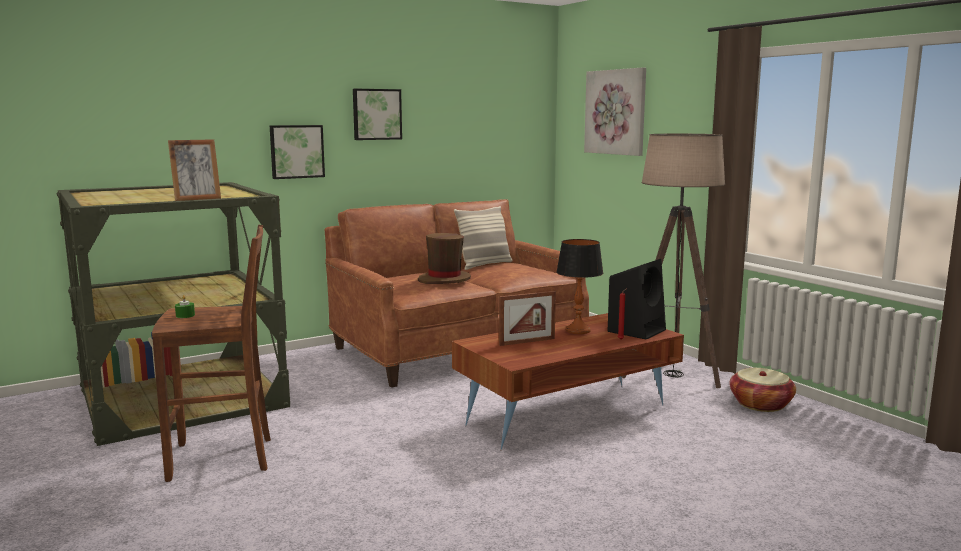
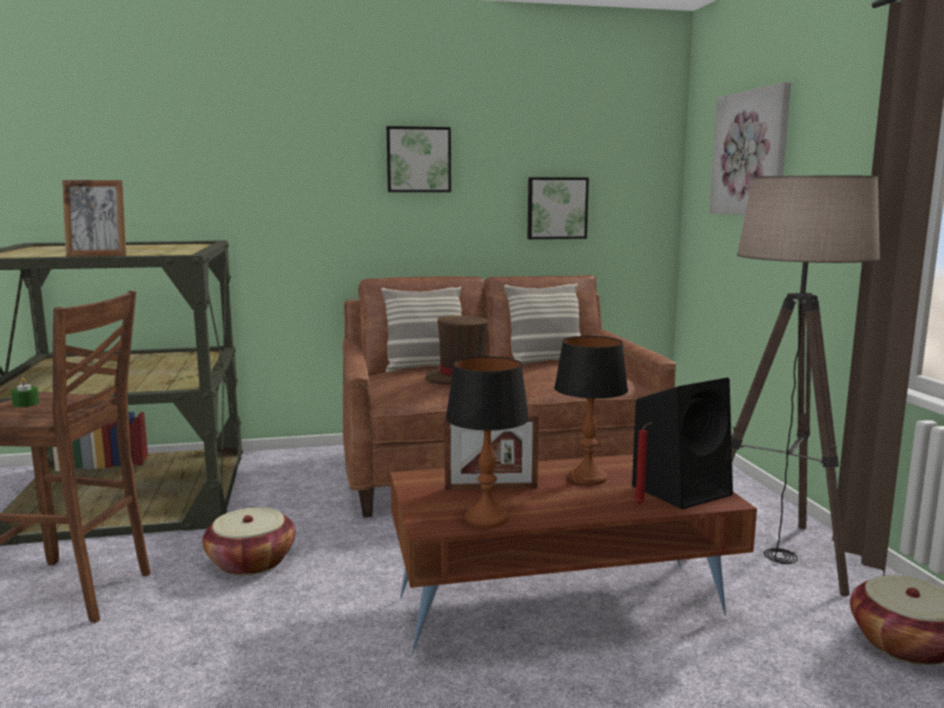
camera: 20 degrees right, 0 degrees up
picture [270,125,325,179] -> picture moved to [527,177,589,239]
none -> basket [202,507,296,575]
none -> pillow [381,286,462,372]
none -> table lamp [446,356,529,528]

